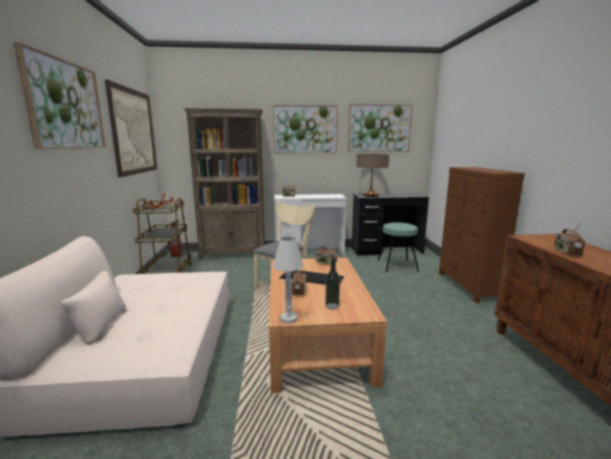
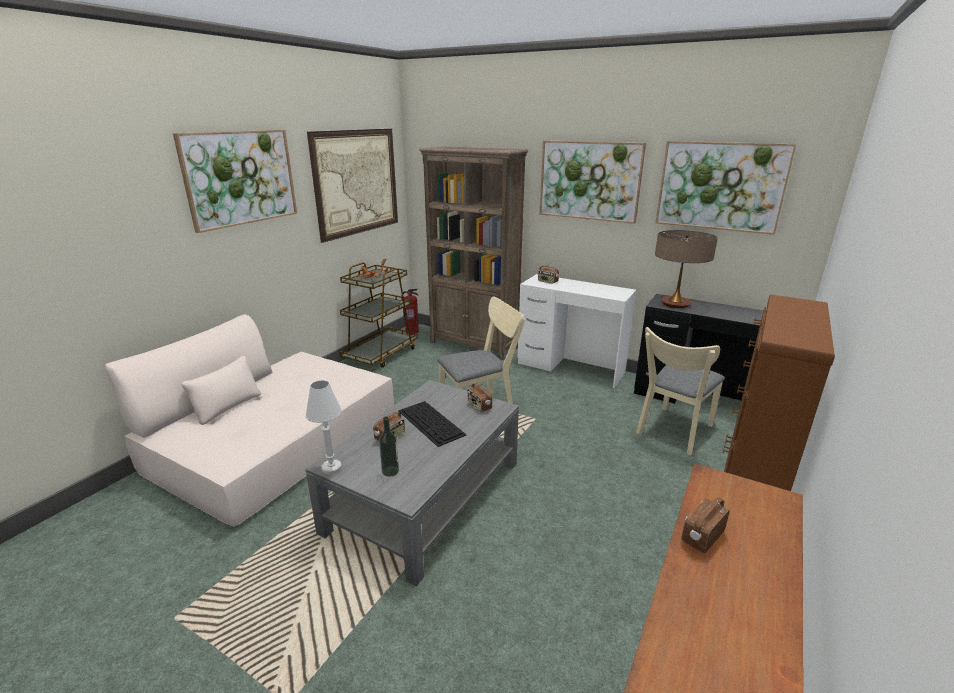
camera: 35 degrees right, 10 degrees up
brown coffee table [269,258,387,393] -> grey coffee table [305,380,519,586]
turquoise stool [377,222,419,272] -> beige chair [636,327,725,455]

